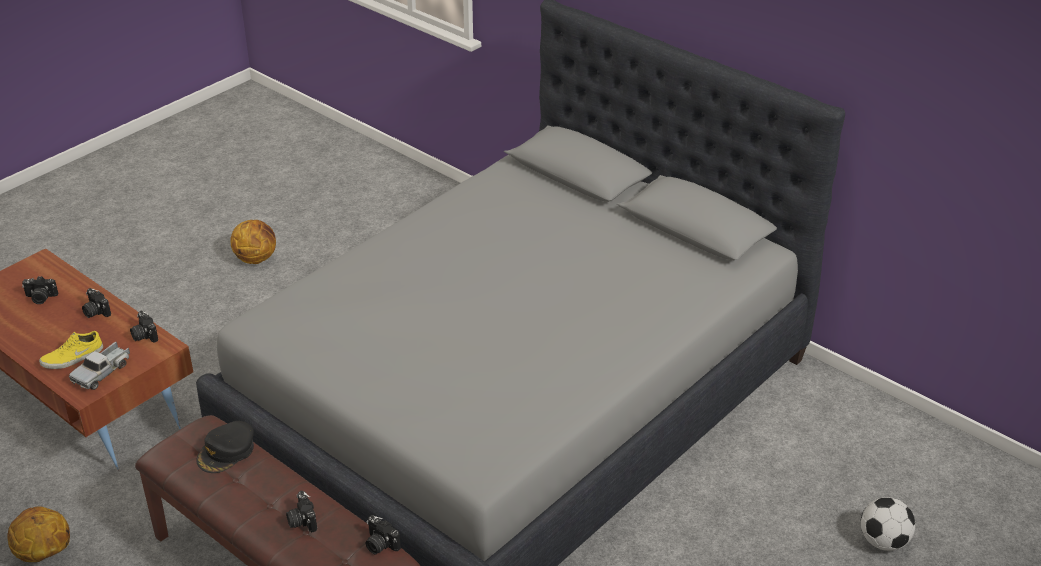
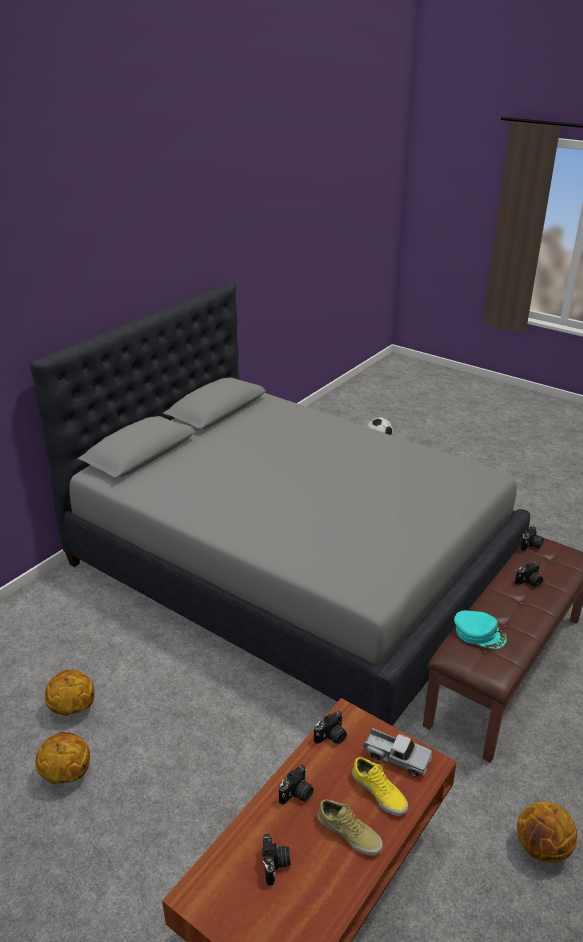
camera: 95 degrees left, 5 degrees down
black cap [196,421,254,473] -> turquoise cap [454,610,507,649]
none -> basketball [45,670,95,716]
none -> beige shoe [318,799,383,856]

